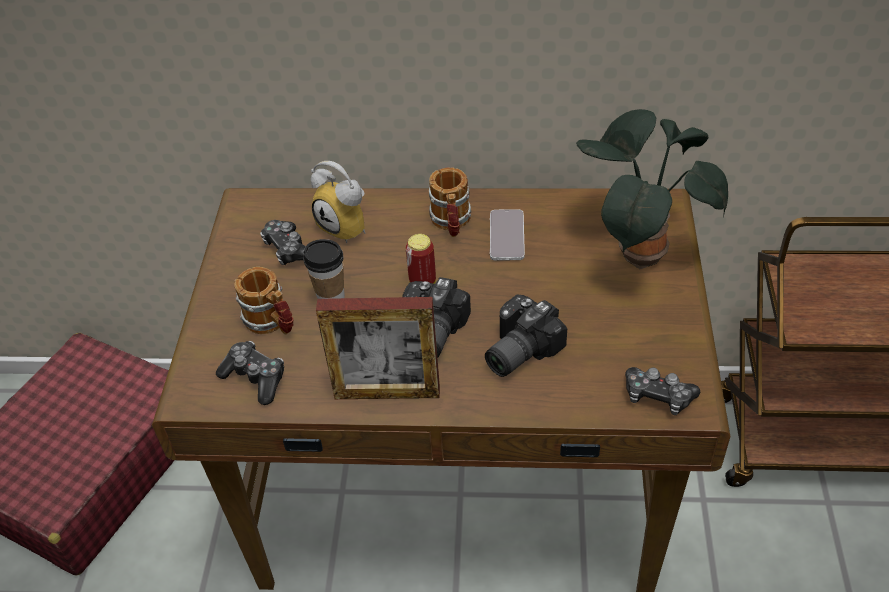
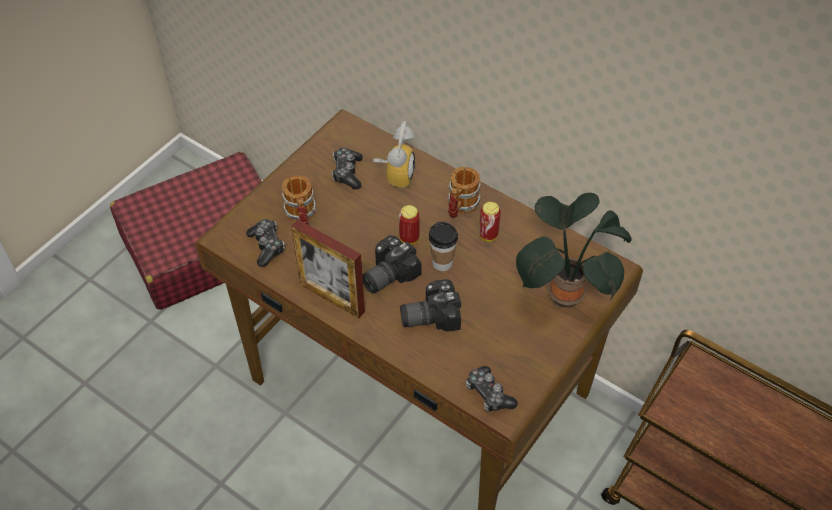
camera: 30 degrees right, 5 degrees up
cup [303,239,345,299] -> cup moved to [429,222,458,271]
alarm clock [311,161,366,243] -> alarm clock turned 150 degrees counterclockwise [373,121,415,188]
phone [490,209,525,260] -> can [479,202,501,241]

